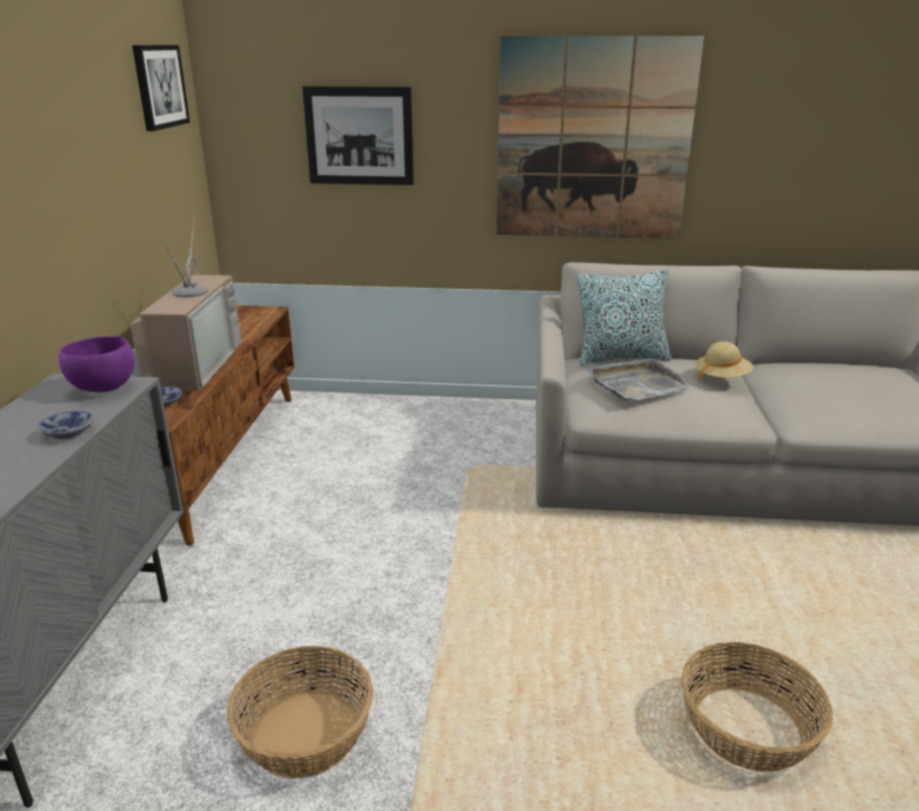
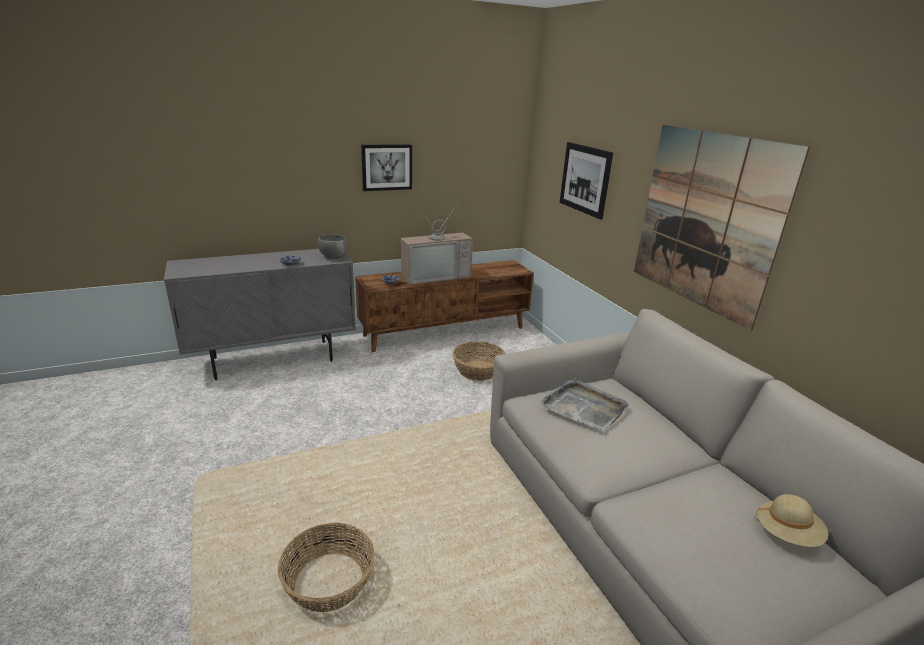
camera: 60 degrees right, 0 degrees up
purple bowl [59,336,135,392] -> grey bowl [318,234,348,259]
picture [132,45,190,131] -> picture moved to [361,144,412,191]
basket [227,646,373,779] -> basket moved to [453,341,506,381]
pillow [578,270,671,366] -> none
beige hat [695,341,753,383] -> beige hat moved to [755,494,828,547]

